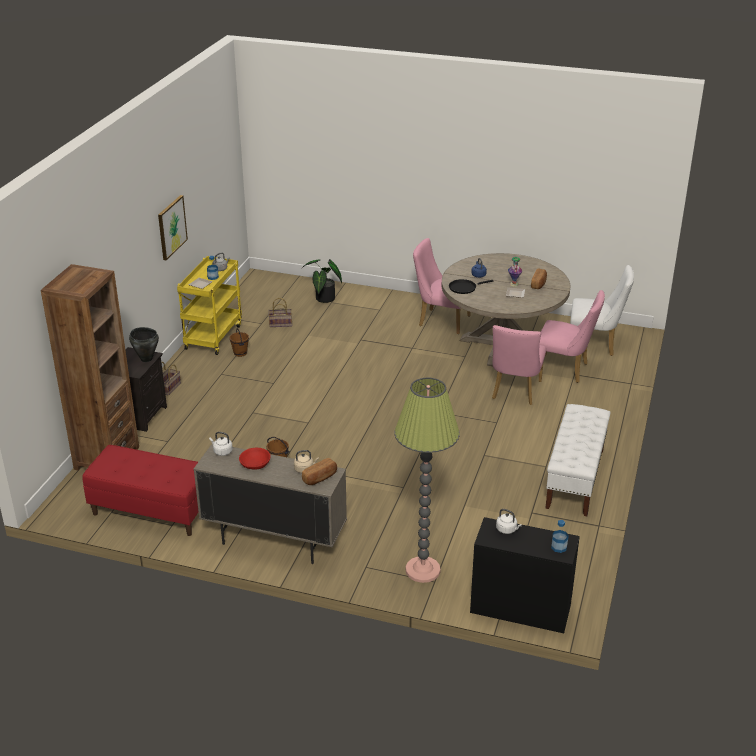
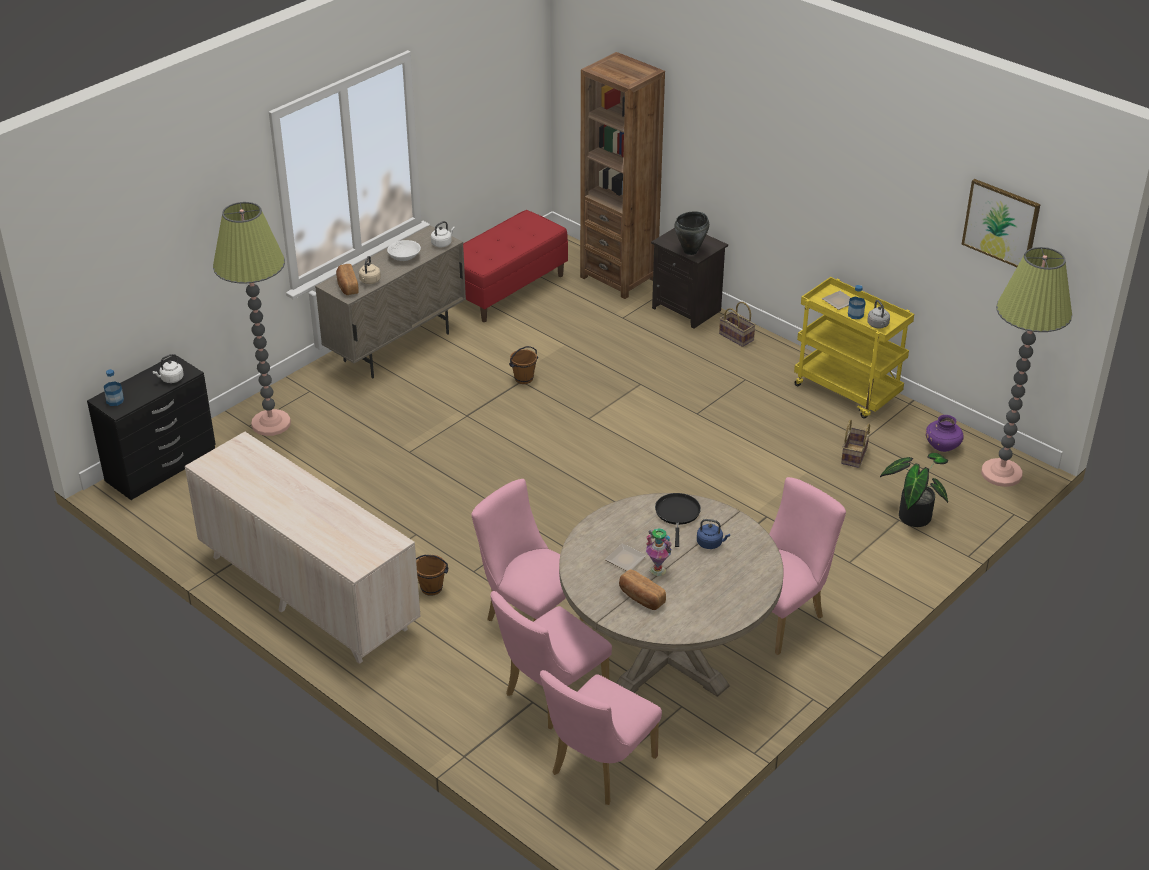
camera: 115 degrees right, 5 degrees up
picture [158,195,188,260] -> picture moved to [961,179,1041,267]
brown bucket [229,328,249,357] -> brown bucket moved to [416,555,448,596]
red bowl [239,448,271,470] -> white bowl [387,240,421,261]
white bench [545,404,610,516] -> beige dresser [185,432,420,664]
white chair [570,265,634,356] -> pink chair [540,670,662,805]
none -> purple vase [925,415,964,452]
none -> floor lamp [981,247,1072,487]

